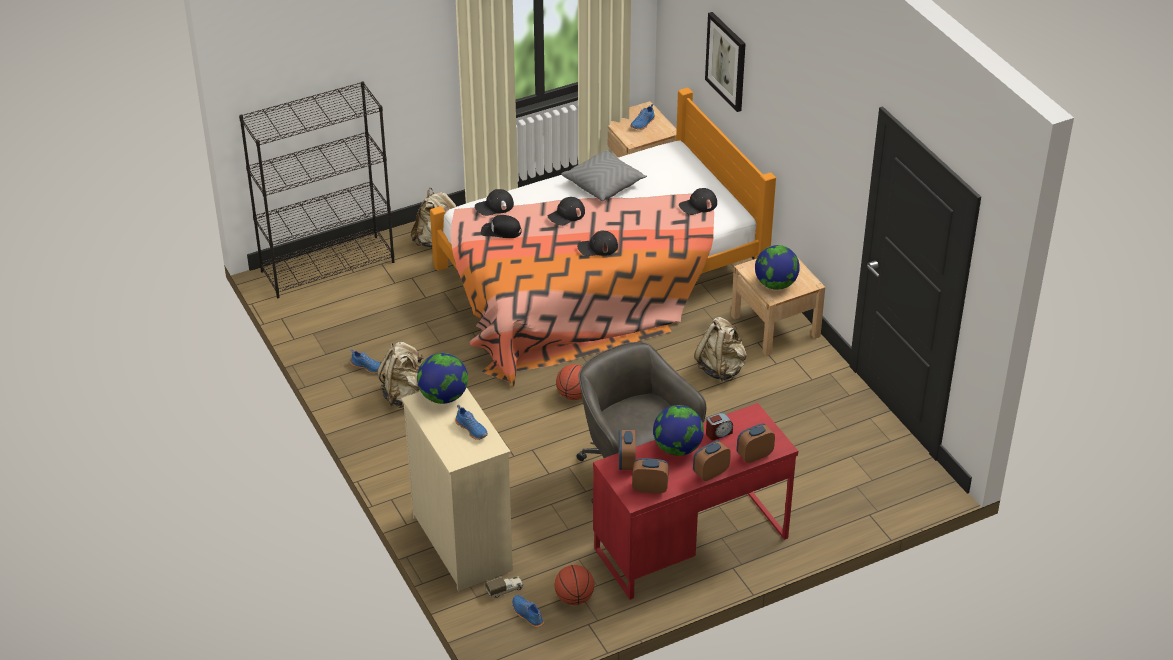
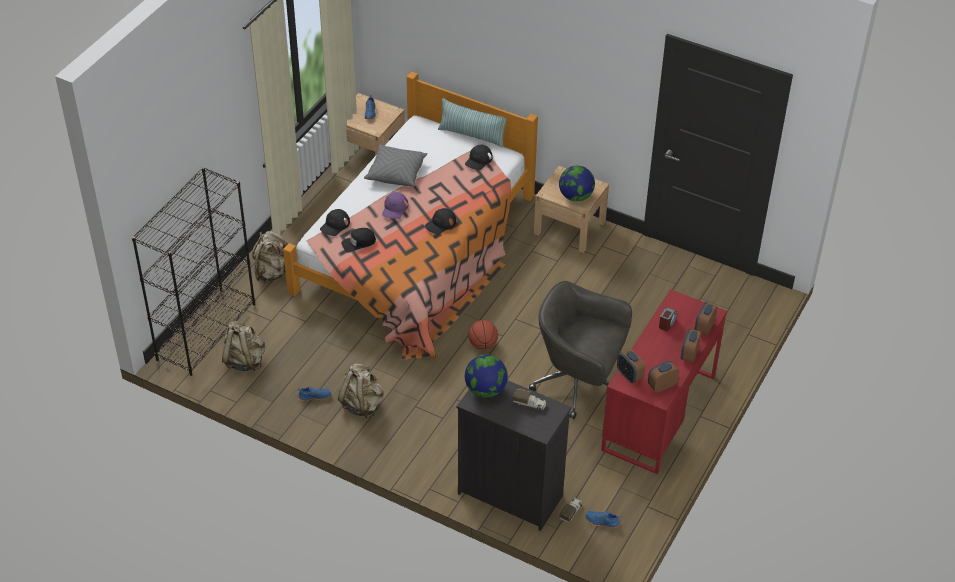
camera: 35 degrees left, 5 degrees up
beige dresser [401,387,513,591] -> black dresser [457,380,571,531]
blue shoe [455,405,488,440] -> toy truck [513,388,546,411]
black cap [548,197,585,226] -> purple cap [382,192,408,219]
basketball [554,565,594,605] -> none
globe [653,405,704,456] -> none
beige backpack [694,317,747,382] -> beige backpack moved to [222,321,265,371]
picture [705,12,745,112] -> none
none -> pillow [438,98,506,147]

